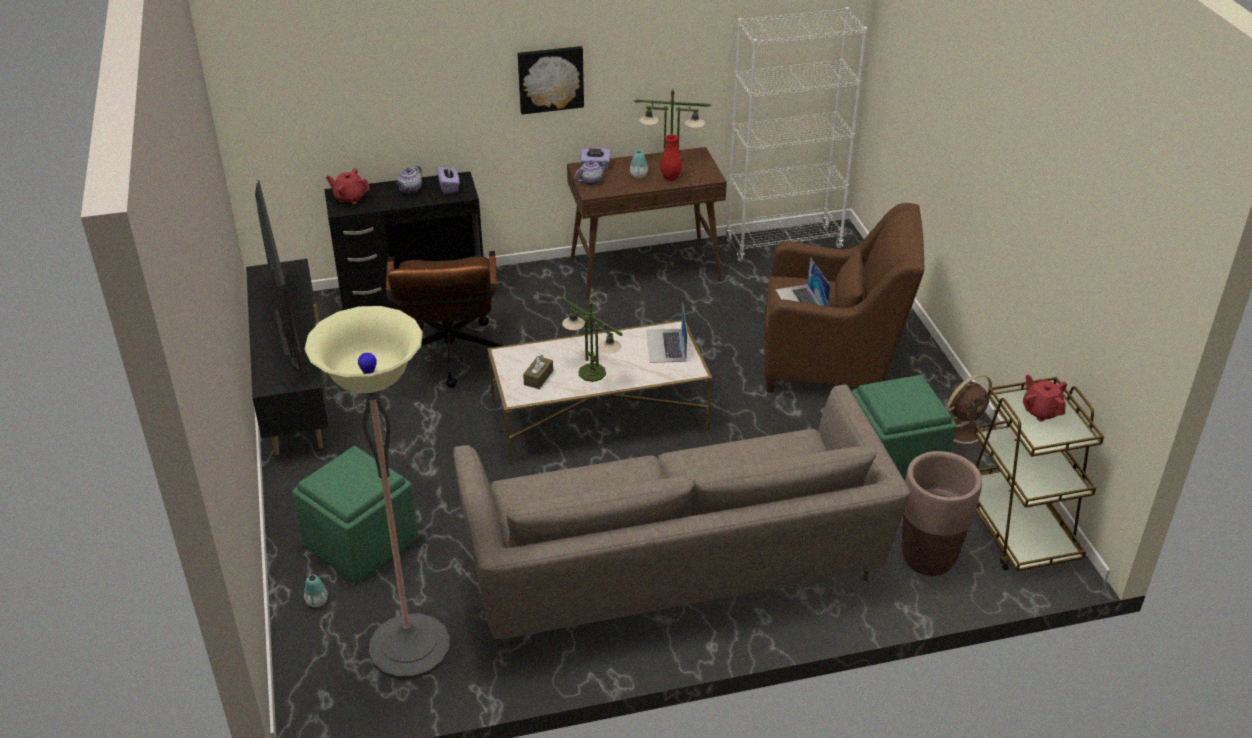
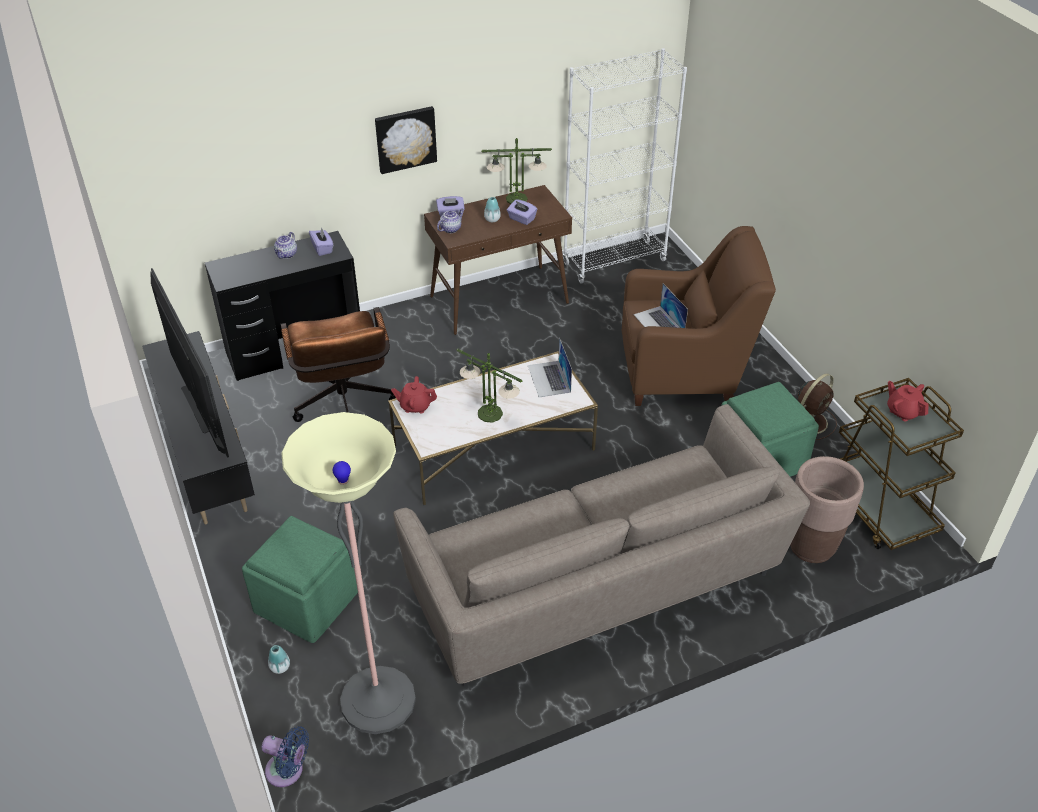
camera: 10 degrees left, 5 degrees up
red teapot [326,168,370,204] -> red teapot moved to [391,376,437,414]
brown tissue box [523,355,553,389] -> none
red vase [660,134,682,181] -> purple tissue box [507,200,537,225]
none -> blue fan [262,726,309,787]

